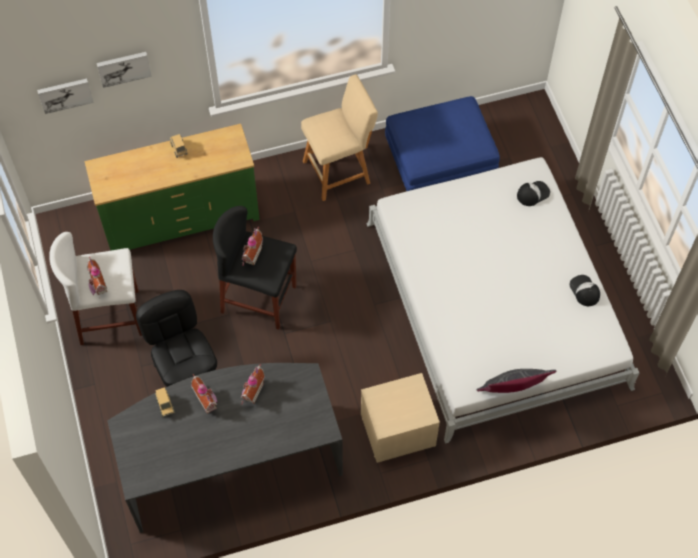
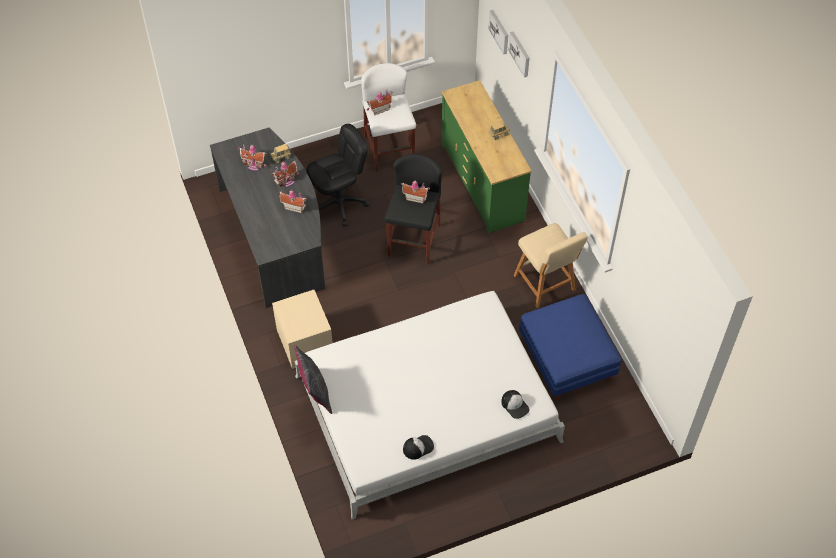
camera: 85 degrees right, 5 degrees down
none -> toy house [238,144,267,171]

